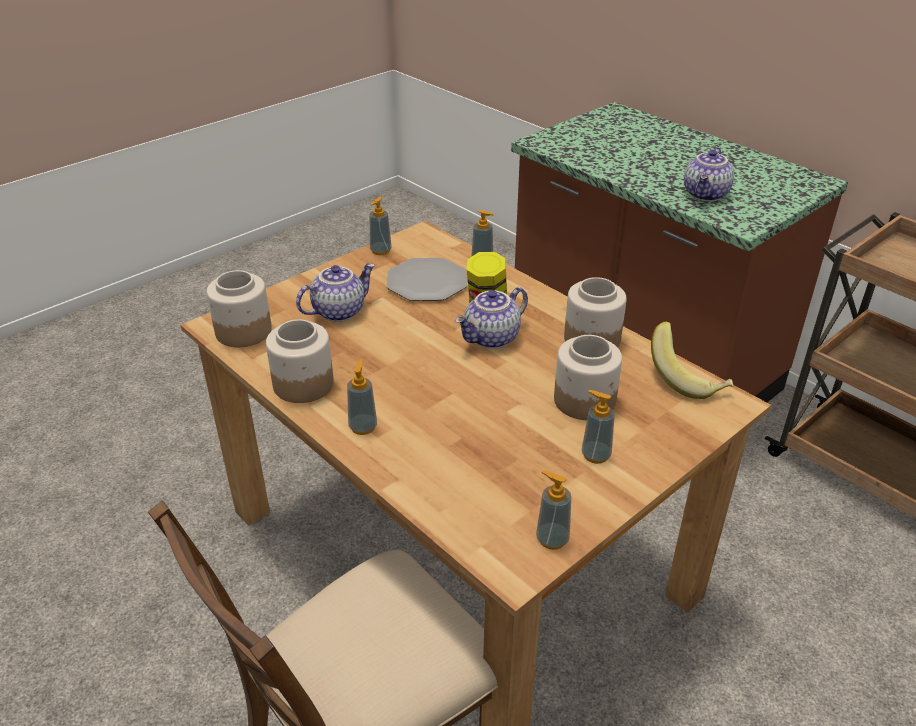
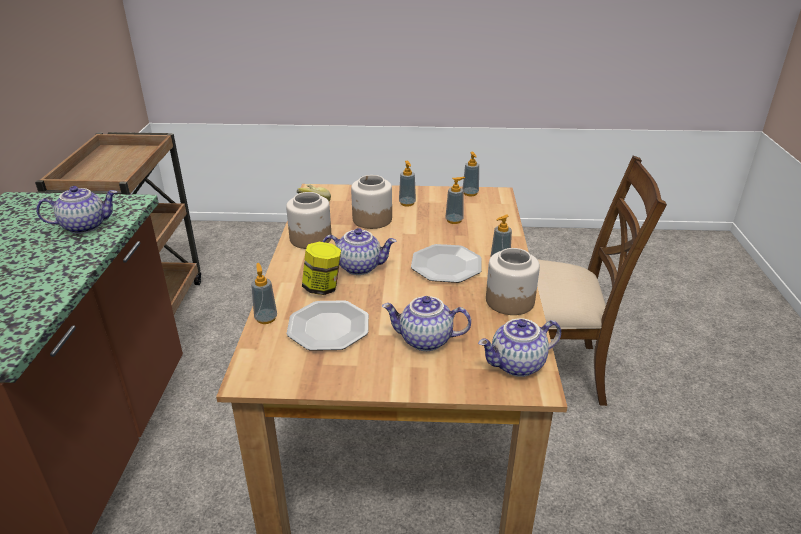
camera: 135 degrees left, 5 degrees down
jar [207,270,272,347] -> teapot [478,318,561,377]
soap dispenser [369,197,392,255] -> soap dispenser moved to [445,177,466,224]
none -> plate [411,244,482,283]

